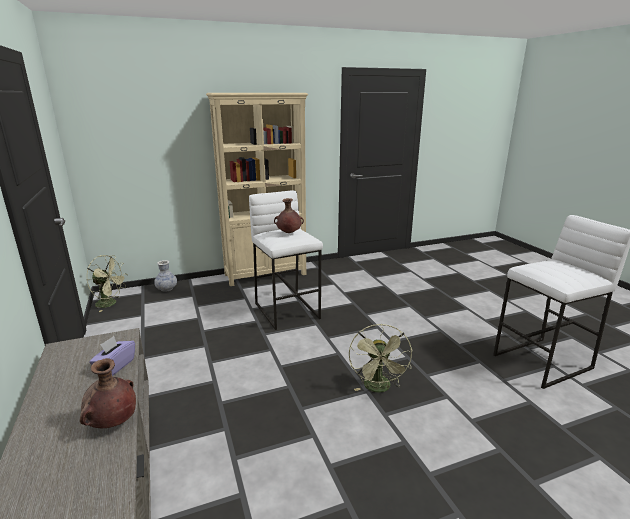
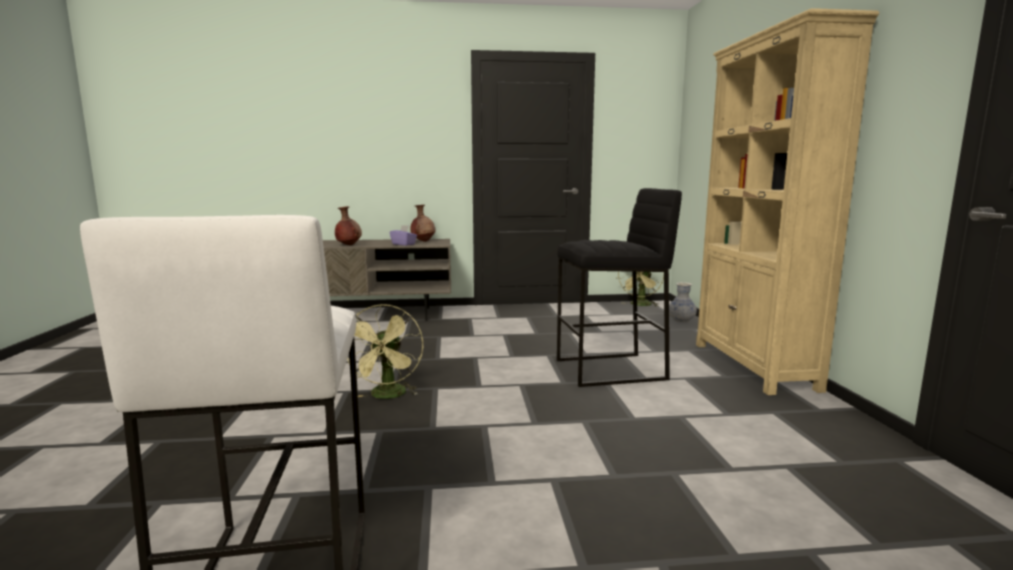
camera: 105 degrees right, 10 degrees down
white stool [249,190,323,330] -> black stool [557,188,682,387]
brown vase [274,198,304,233] -> brown vase moved to [410,205,436,242]
green fan [349,324,413,393] -> green fan turned 105 degrees counterclockwise [347,304,423,399]

